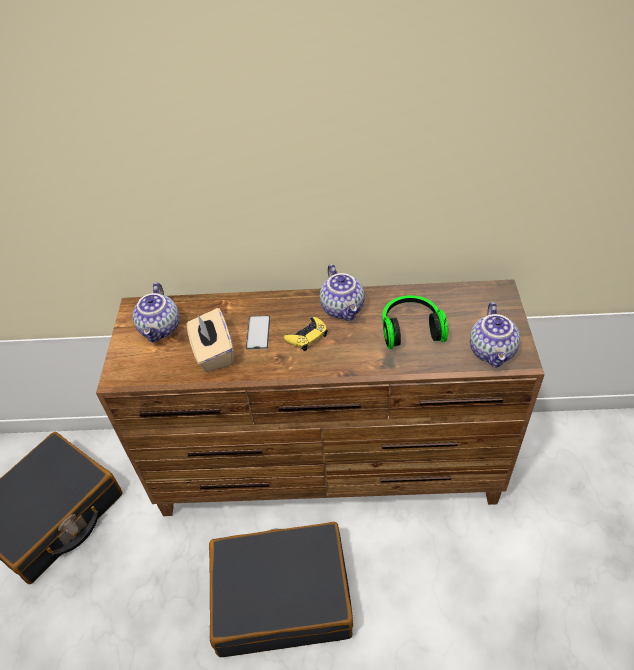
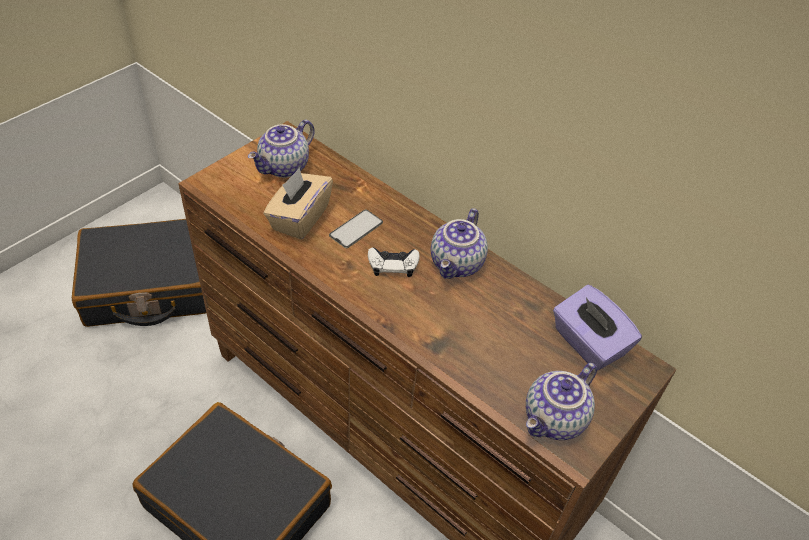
camera: 35 degrees right, 0 degrees up
yellow game controller [284,317,327,351] -> white game controller [368,247,420,277]
headphones [382,295,448,349] -> none
none -> purple tissue box [553,285,642,371]

